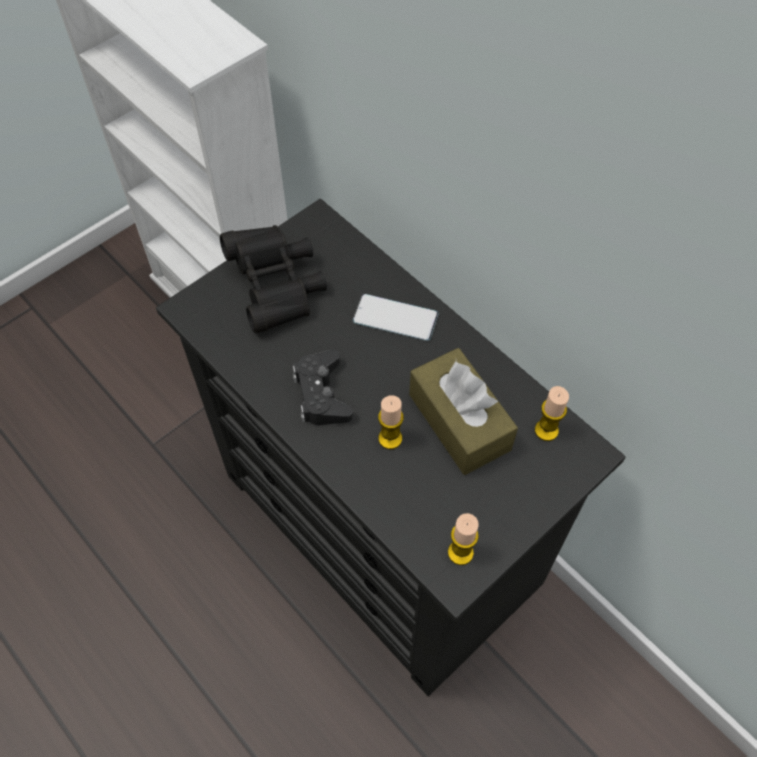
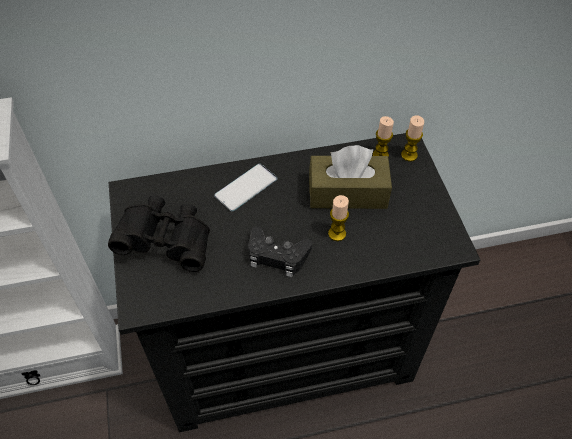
camera: 60 degrees left, 5 degrees down
candle [448,513,479,565] -> candle moved to [401,115,424,161]

